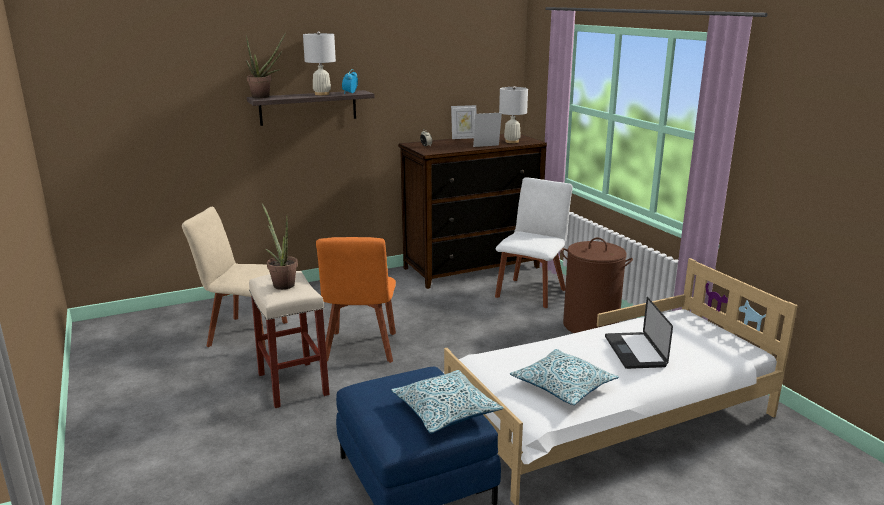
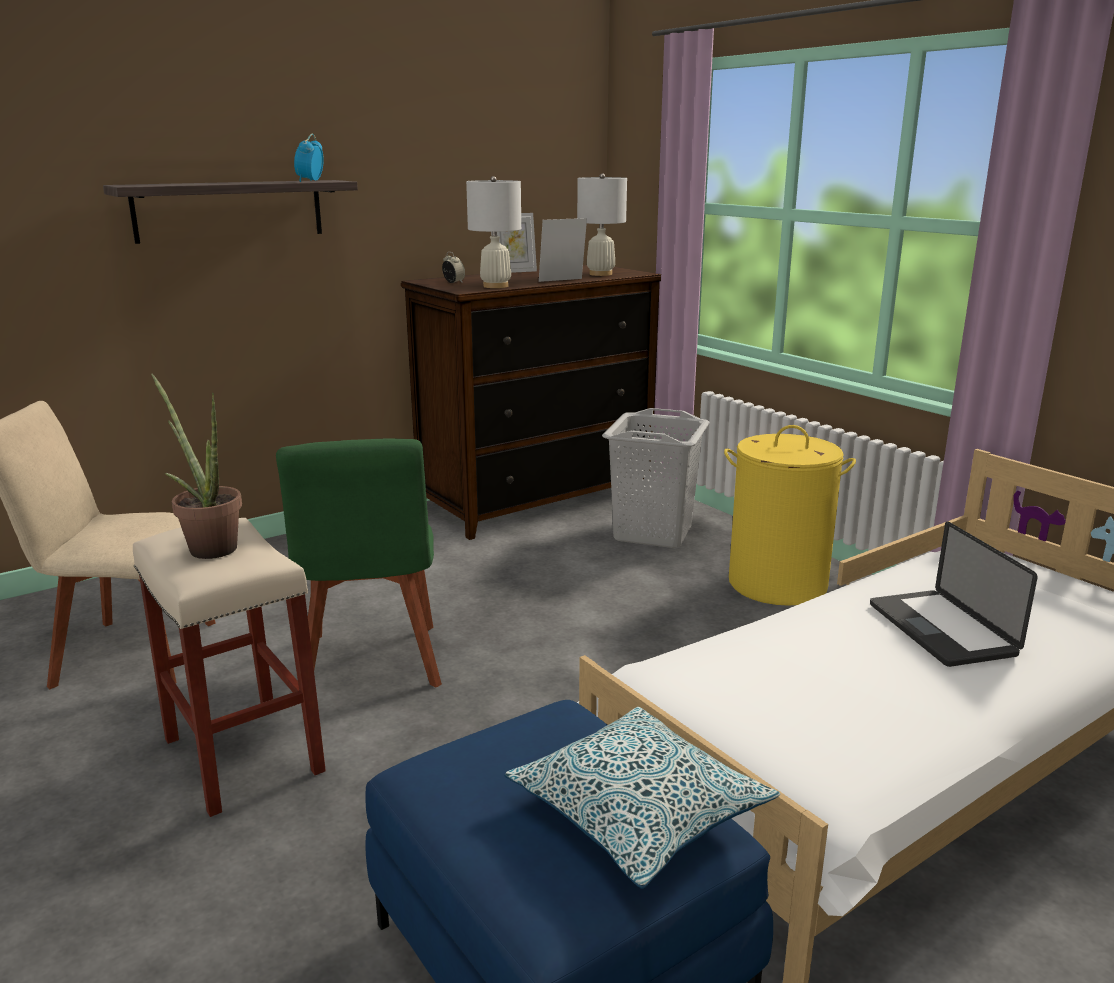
camera: 10 degrees left, 0 degrees up
potted plant [246,33,286,99] -> none
white table lamp [303,31,336,95] -> white table lamp moved to [466,176,521,288]
orange chair [316,237,396,363] -> green chair [276,438,442,688]
white chair [495,177,573,308] -> grey laundry basket [602,408,710,548]
pillow [510,349,619,405] -> none
brown laundry basket [561,238,633,333] -> yellow laundry basket [724,425,856,606]

